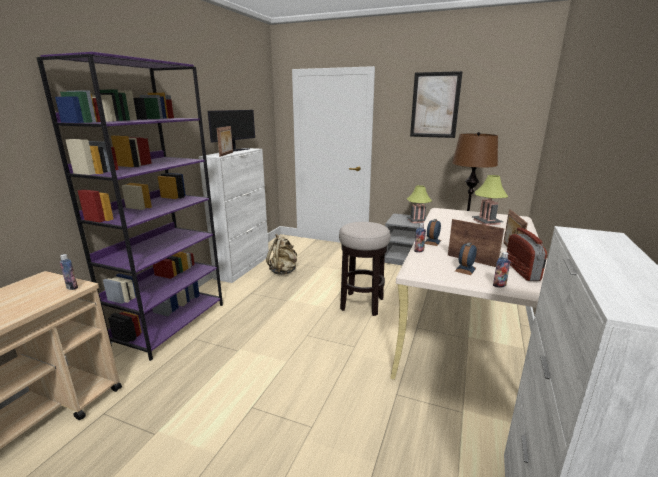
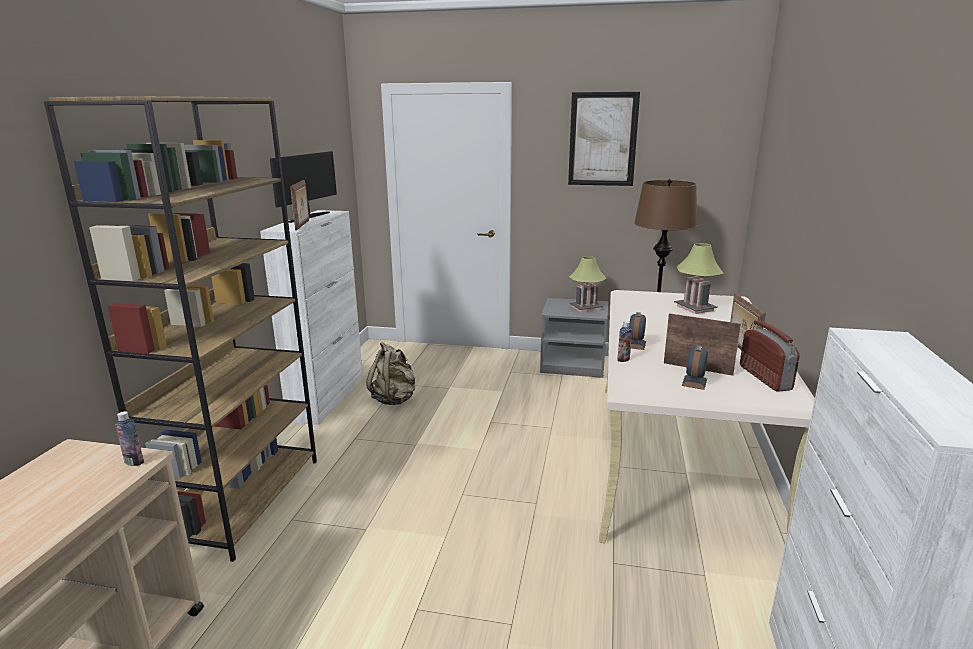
camera: 10 degrees left, 0 degrees up
purple bookcase [36,52,223,361] -> brown bookcase [44,96,317,562]
stool [339,222,391,316] -> none
bottle [493,252,510,288] -> none

